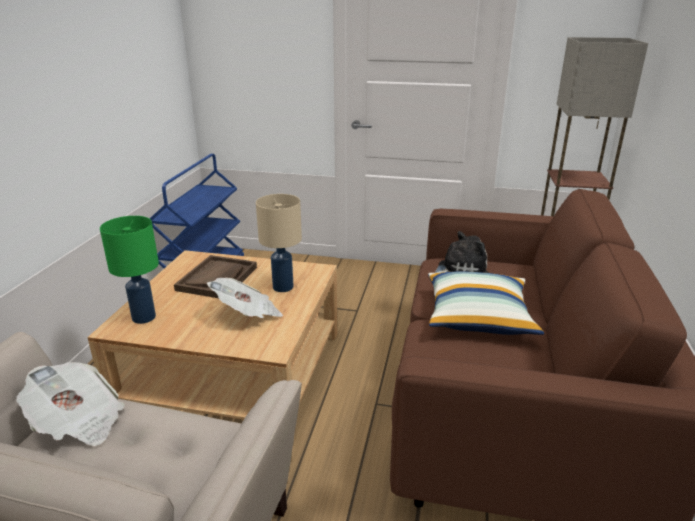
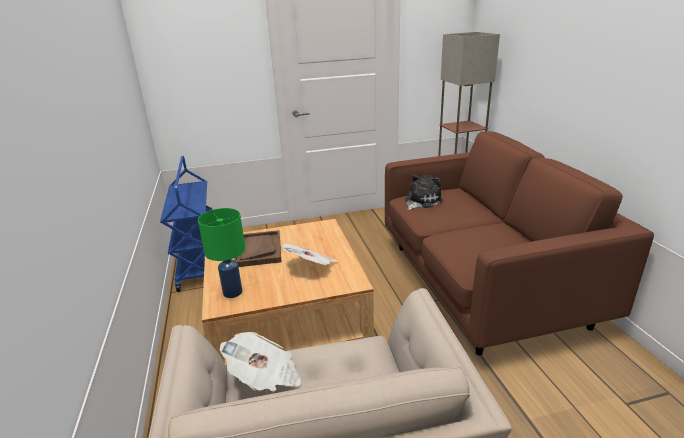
camera: 25 degrees left, 0 degrees up
beige table lamp [256,194,302,292] -> none
pillow [428,271,544,335] -> none

